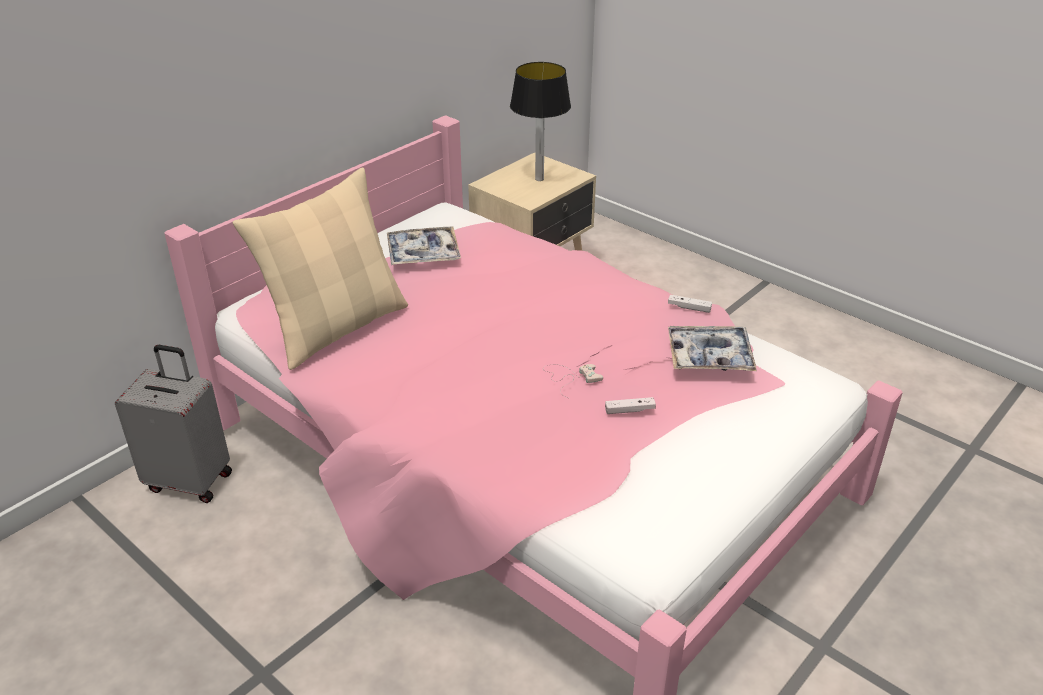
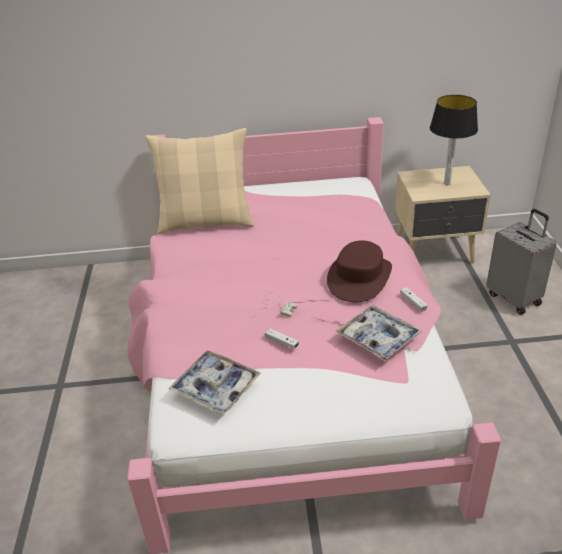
camera: 45 degrees right, 0 degrees up
grey suitcase [115,345,232,503] -> grey suitcase moved to [486,209,557,315]
tray [387,226,461,265] -> tray moved to [168,351,261,415]
none -> brown hat [327,240,392,302]

